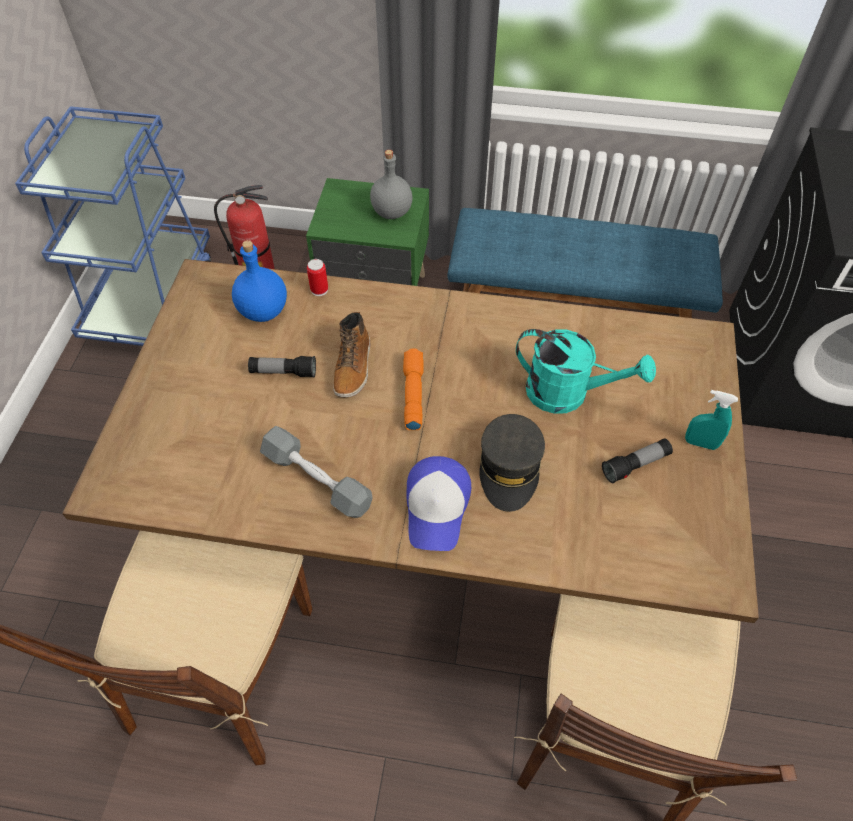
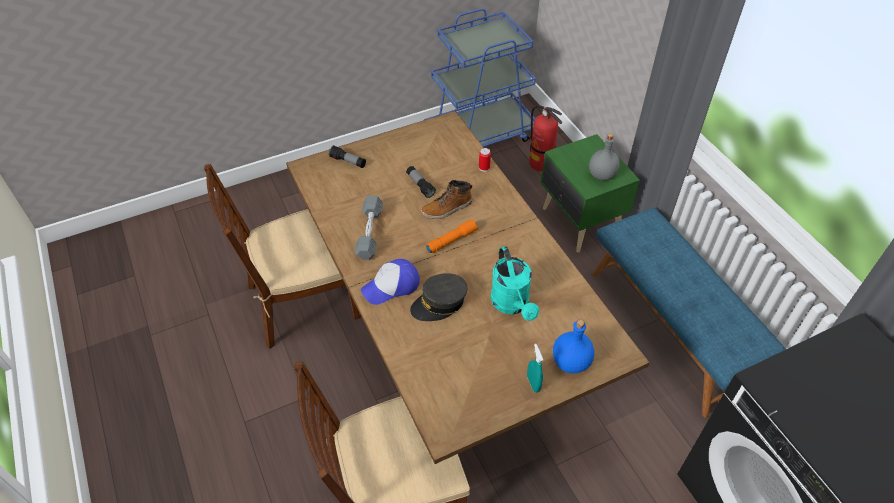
camera: 55 degrees right, 5 degrees down
blue bottle [232,240,287,322] -> blue bottle moved to [553,319,594,373]
flashlight [602,438,673,483] -> flashlight moved to [329,145,366,168]

